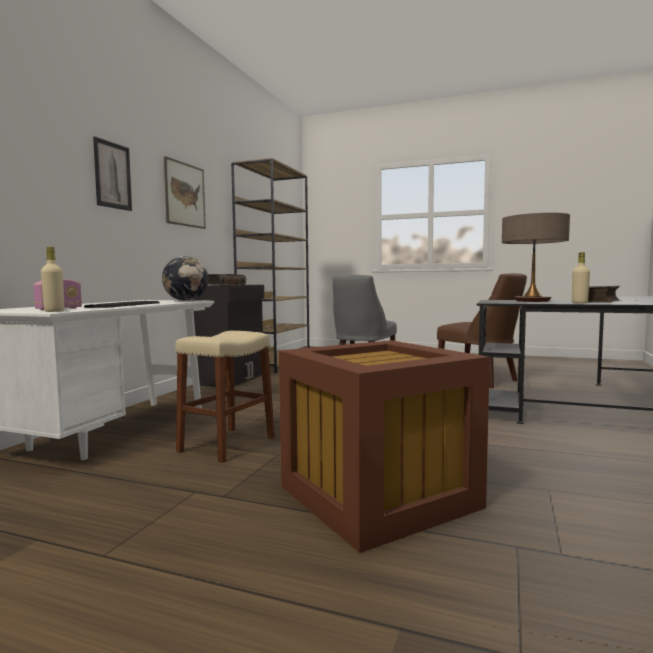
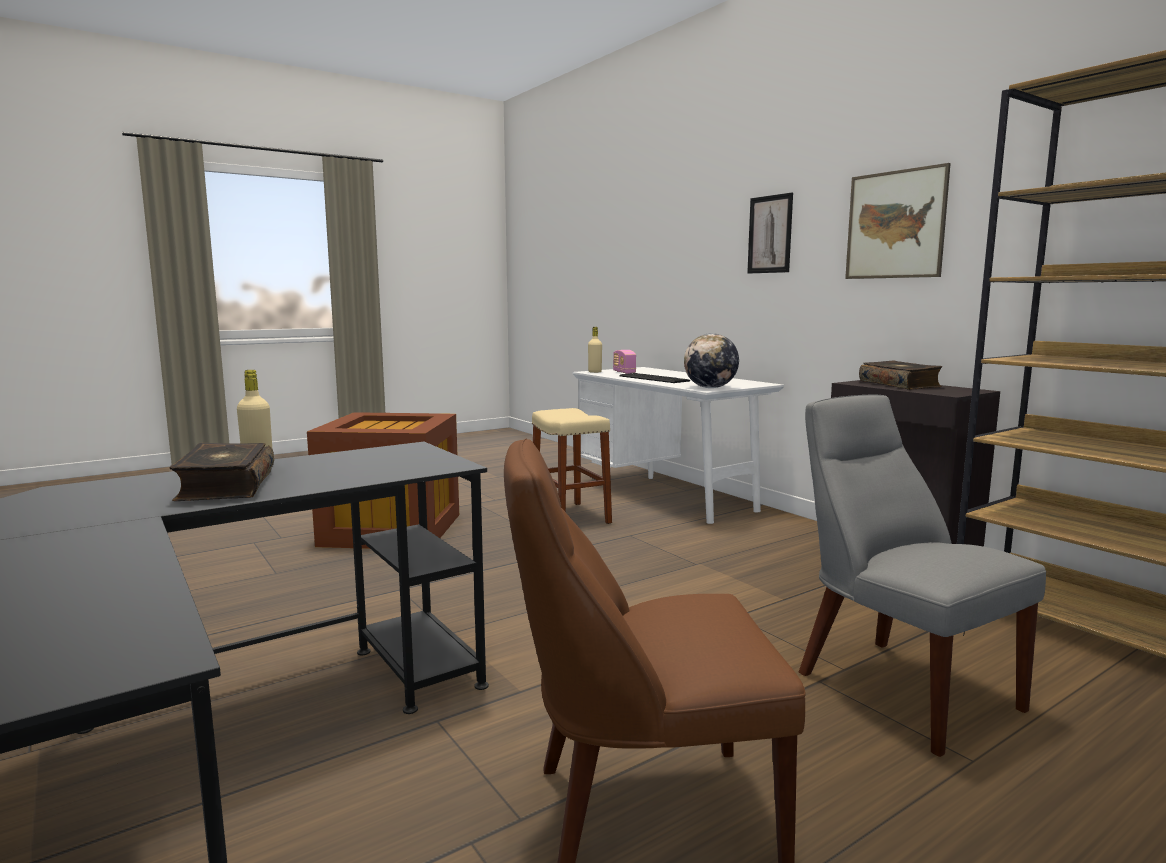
camera: 125 degrees right, 5 degrees up
table lamp [502,213,570,302] -> none

